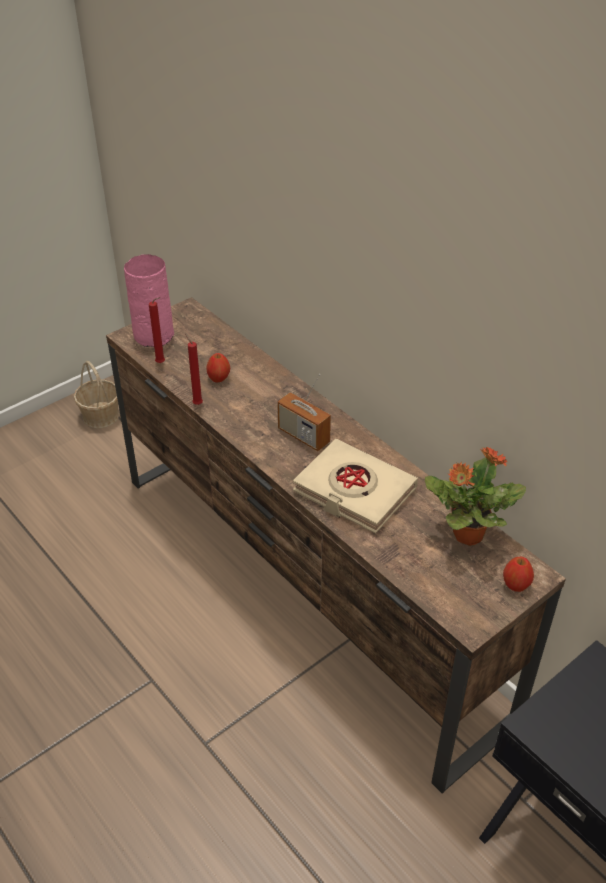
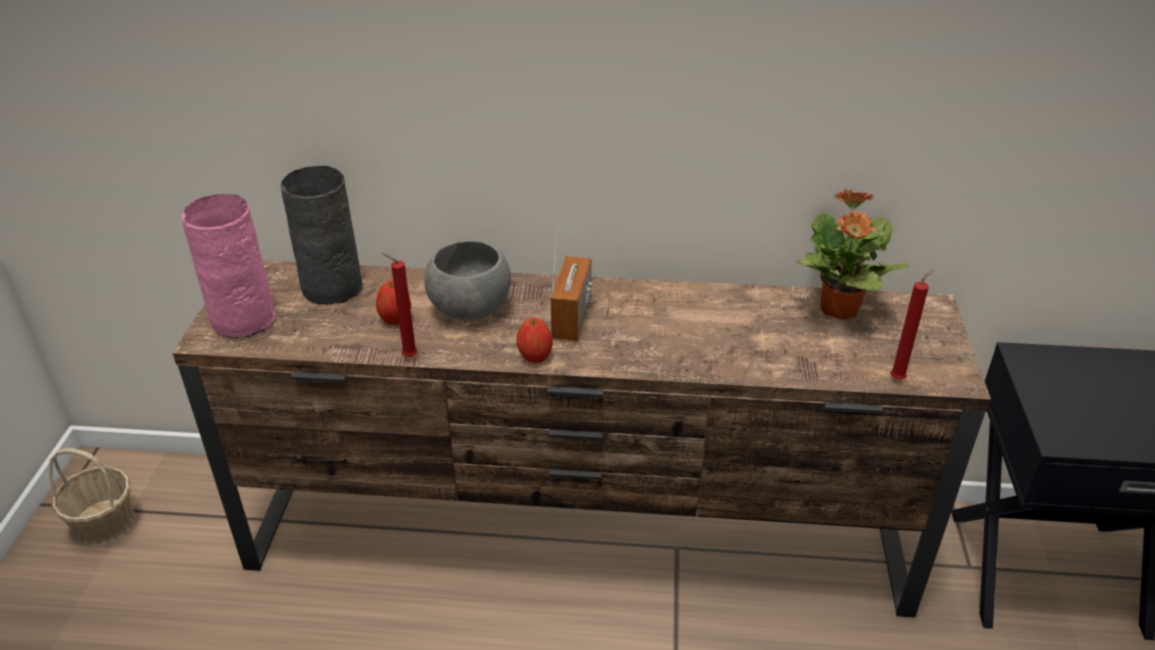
camera: 45 degrees left, 5 degrees down
red candle [149,297,165,363] -> red candle moved to [890,269,934,380]
radio [277,374,331,451] -> radio turned 75 degrees counterclockwise [551,220,593,341]
beige book [293,439,418,533] -> none
apple [503,556,534,592] -> apple moved to [517,317,553,363]
none -> grey vase [281,166,363,305]
none -> grey bowl [424,240,511,320]

